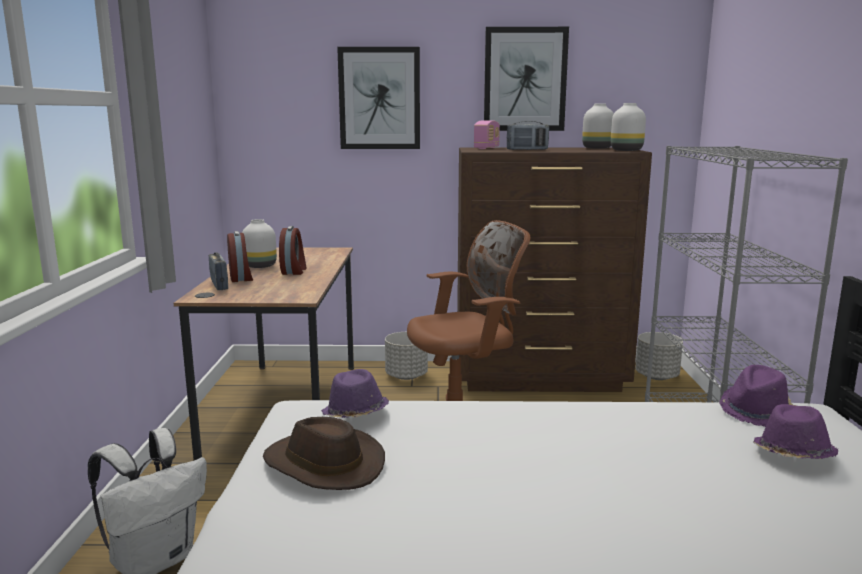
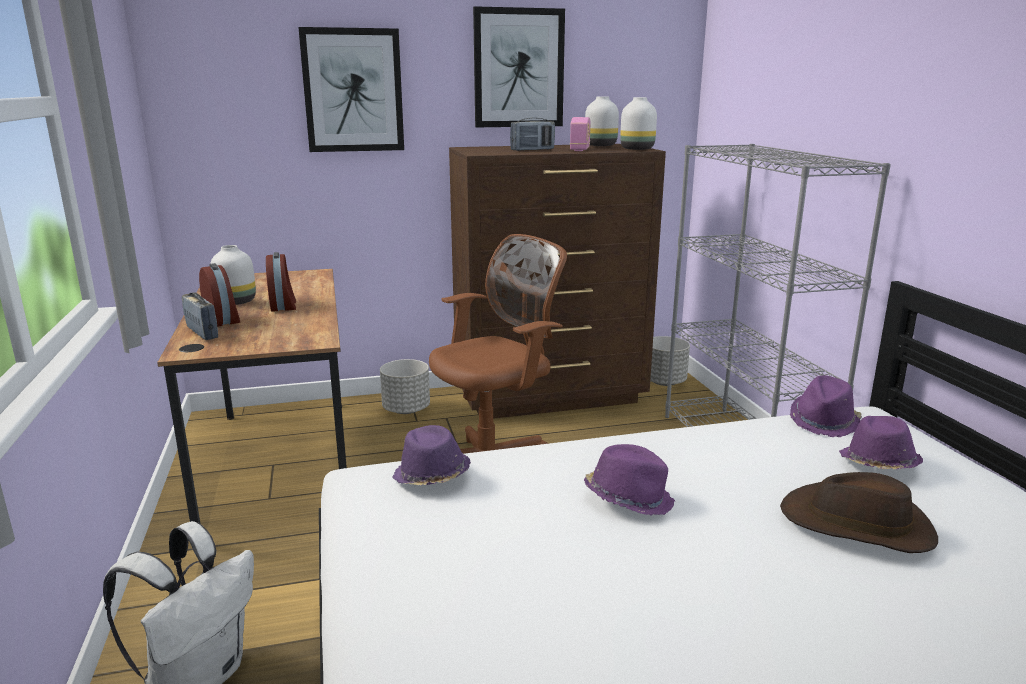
camera: 15 degrees left, 5 degrees up
brown hat [263,417,385,490] -> brown hat moved to [780,472,938,553]
radio [474,120,500,149] -> radio moved to [570,117,591,151]
none -> purple hat [584,444,676,515]

